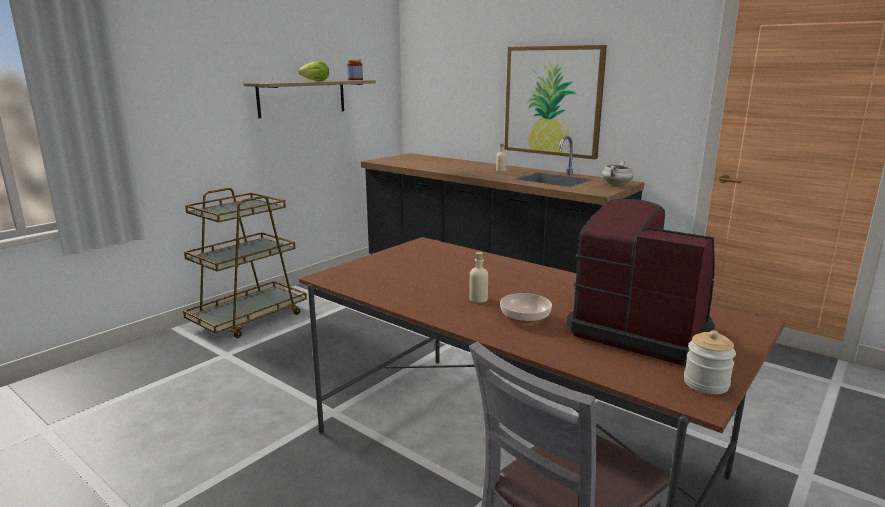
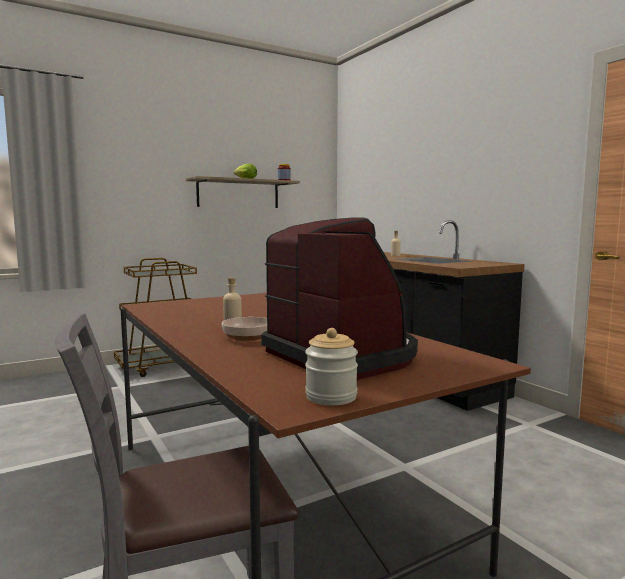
camera: 20 degrees right, 10 degrees down
picture [504,45,607,159] -> none
white cooking pot [602,161,634,187] -> none

